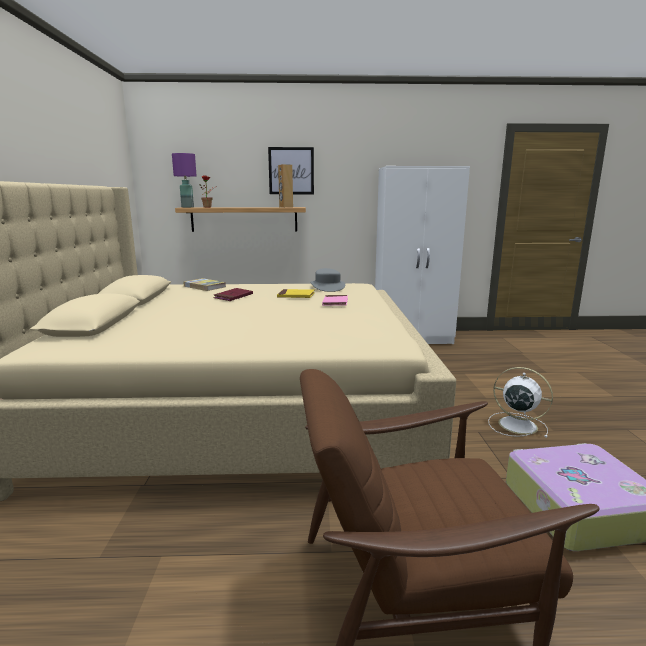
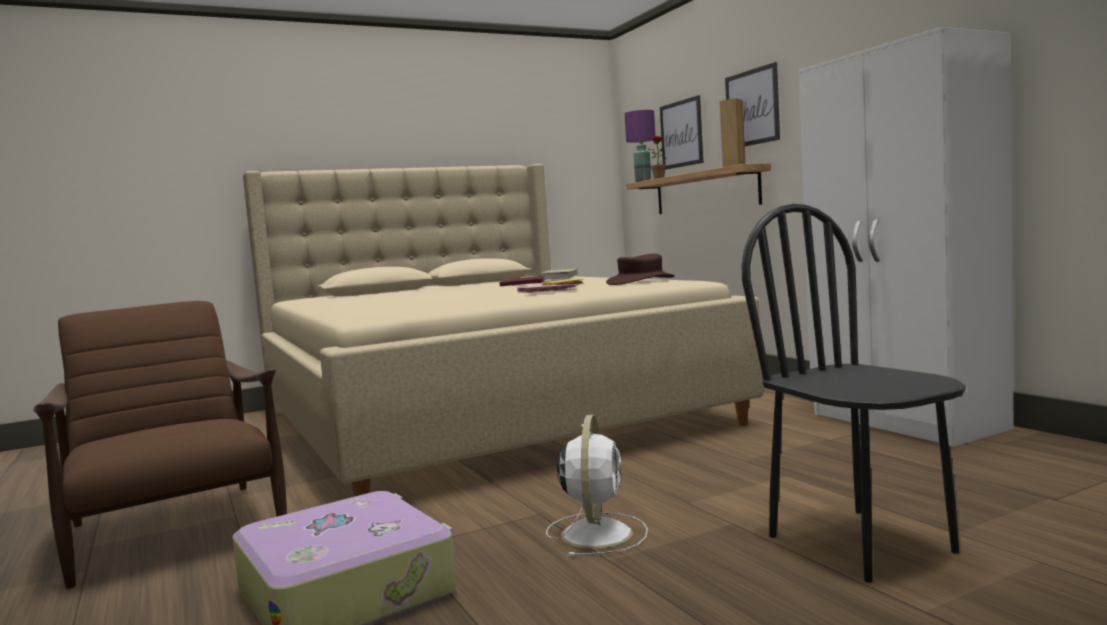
camera: 65 degrees right, 10 degrees down
grey hat [310,268,345,292] -> brown hat [606,254,675,285]
none -> picture [660,95,703,170]
none -> black chair [742,204,966,583]

